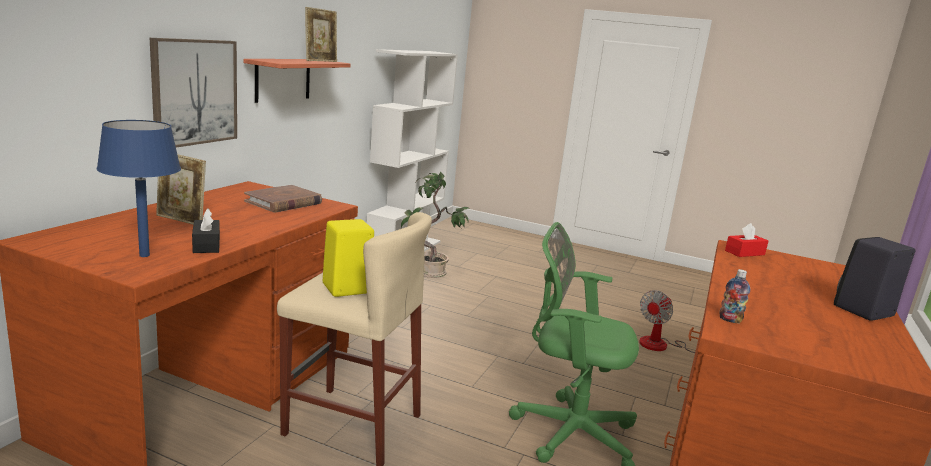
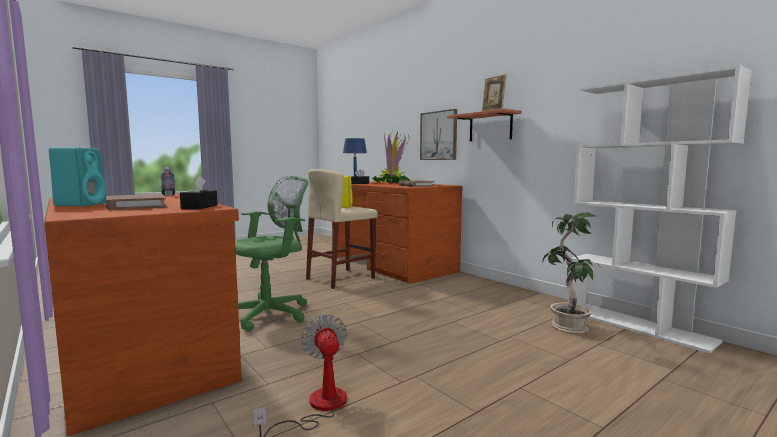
camera: 120 degrees right, 10 degrees down
picture frame [156,154,206,225] -> potted plant [373,130,410,183]
red tissue box [725,223,768,257] -> black tissue box [180,176,218,209]
black speaker [834,237,916,321] -> turquoise speaker [49,147,107,206]
none -> brown book [105,194,167,210]

